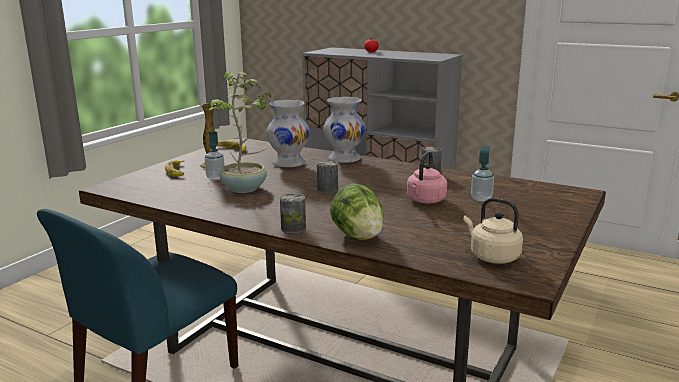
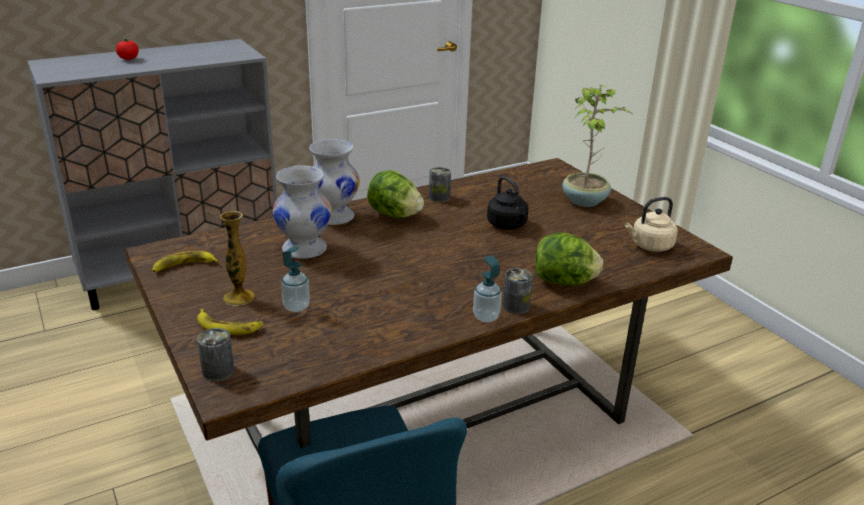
camera: 60 degrees left, 10 degrees up
potted plant [208,71,271,193] -> potted plant moved to [562,85,631,207]
can [317,160,338,194] -> can moved to [197,328,234,381]
pink kettle [407,151,447,203] -> black kettle [487,176,529,230]
soap dispenser [471,146,494,202] -> soap dispenser moved to [473,255,502,323]
none -> lettuce [367,170,424,218]

